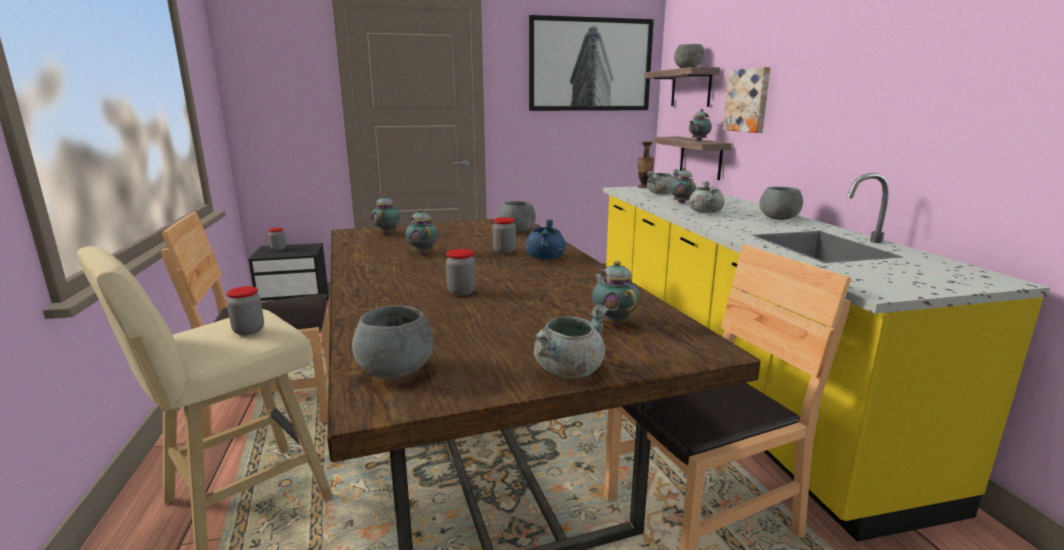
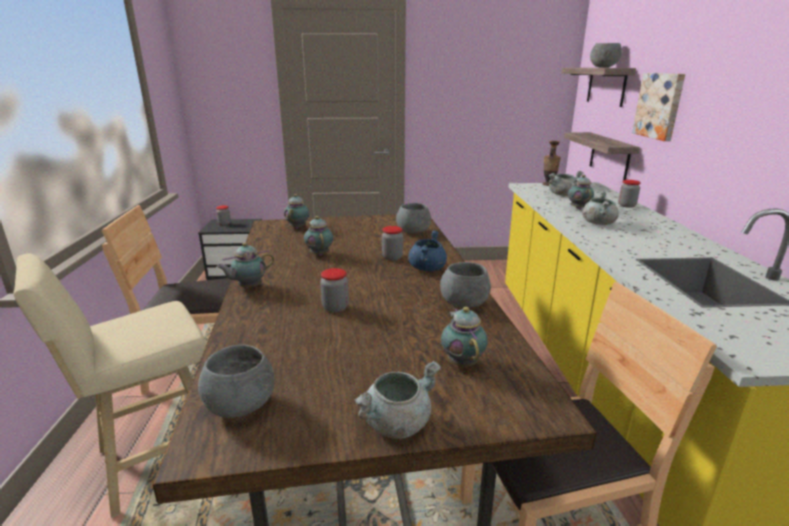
camera: 10 degrees right, 5 degrees up
jar [226,286,264,335] -> jar moved to [618,180,641,208]
picture [529,15,654,111] -> none
teapot [689,109,712,141] -> teapot moved to [216,243,274,288]
grey bowl [759,187,803,220] -> grey bowl moved to [440,262,491,308]

